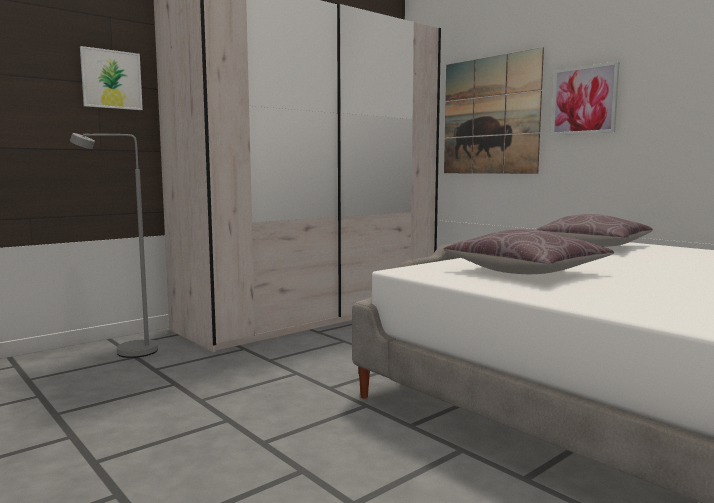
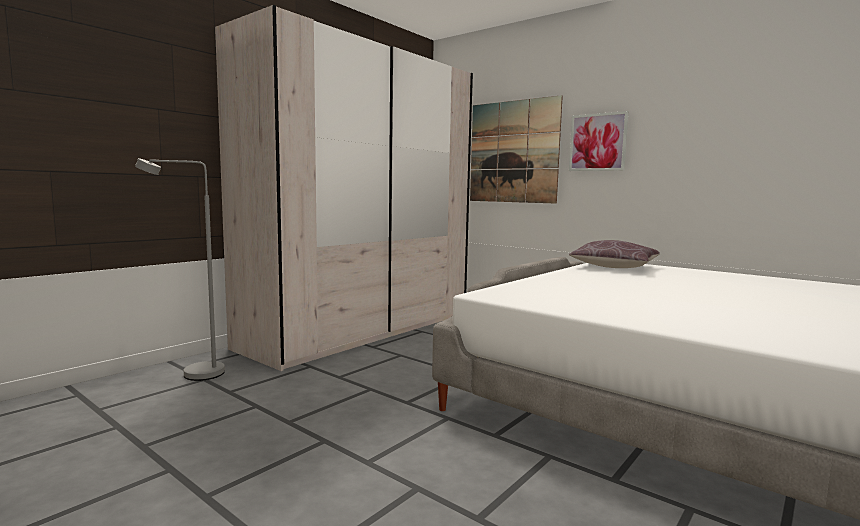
camera: 10 degrees left, 0 degrees up
picture [80,46,143,110] -> none
brown pillow [443,229,614,274] -> none

